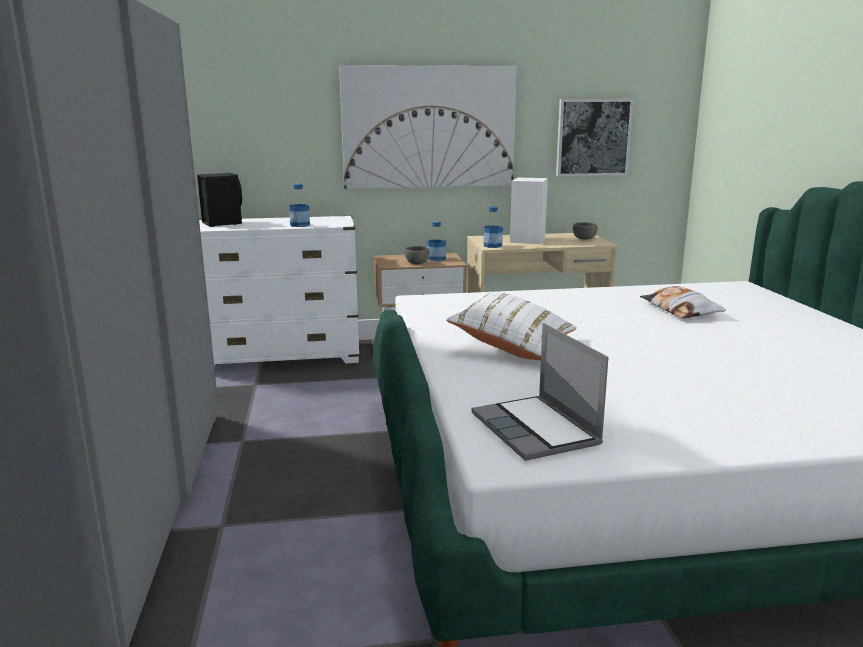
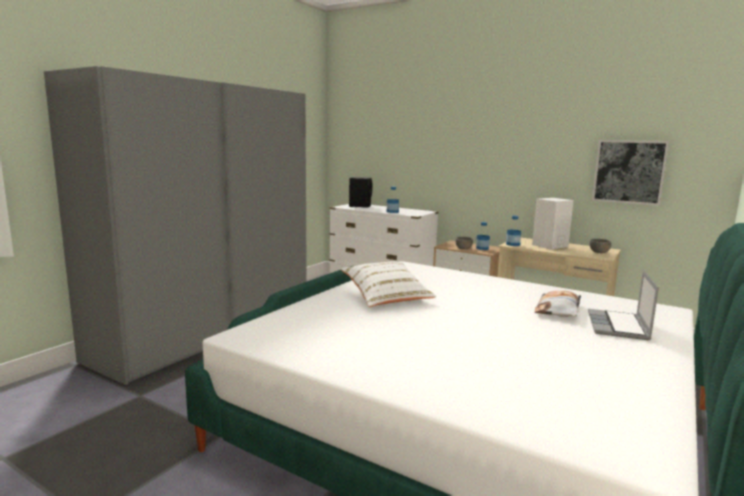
camera: 40 degrees right, 5 degrees down
picture [339,65,517,189] -> none
laptop [471,323,609,461] -> laptop moved to [588,270,659,340]

